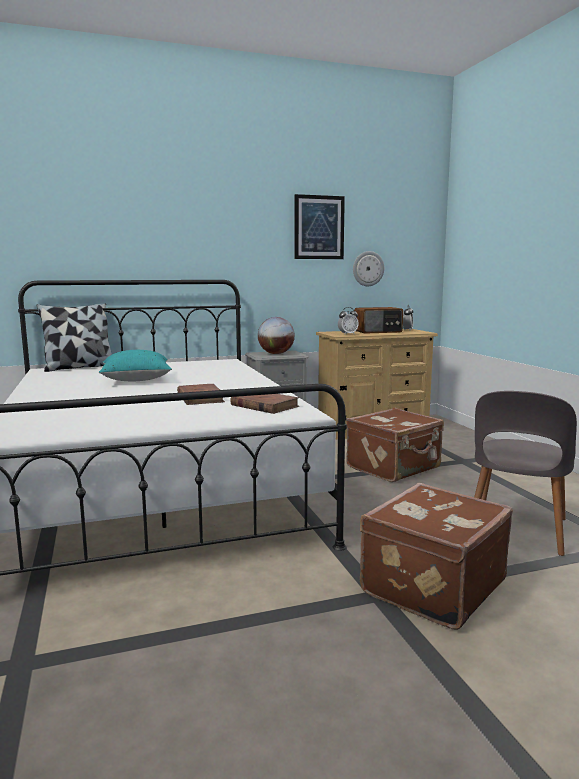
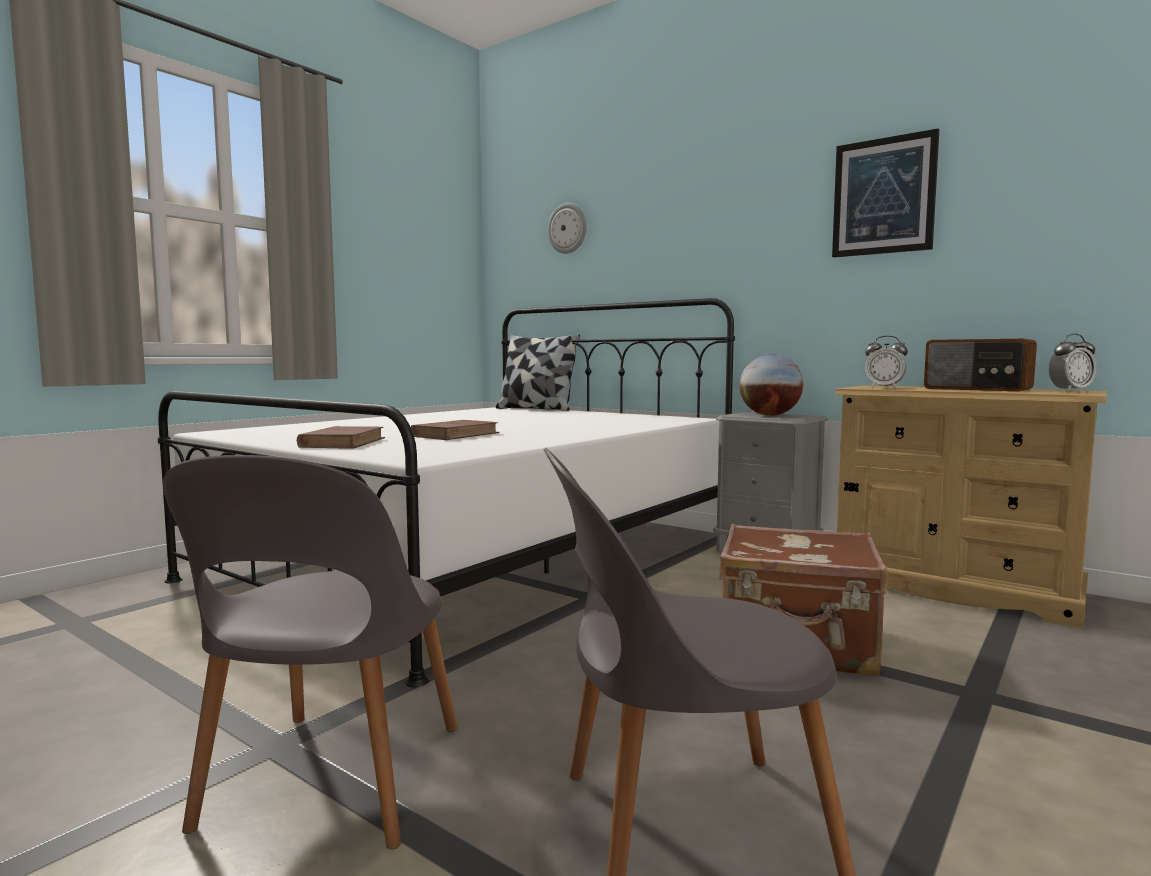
camera: 55 degrees right, 5 degrees down
turquoise pillow [99,350,172,381] -> none
brown book [230,394,299,414] -> brown book moved to [297,426,385,449]
wall clock [353,251,384,286] -> wall clock moved to [548,203,587,254]
brown suitcase [360,483,513,630] -> grey chair [163,455,458,849]

